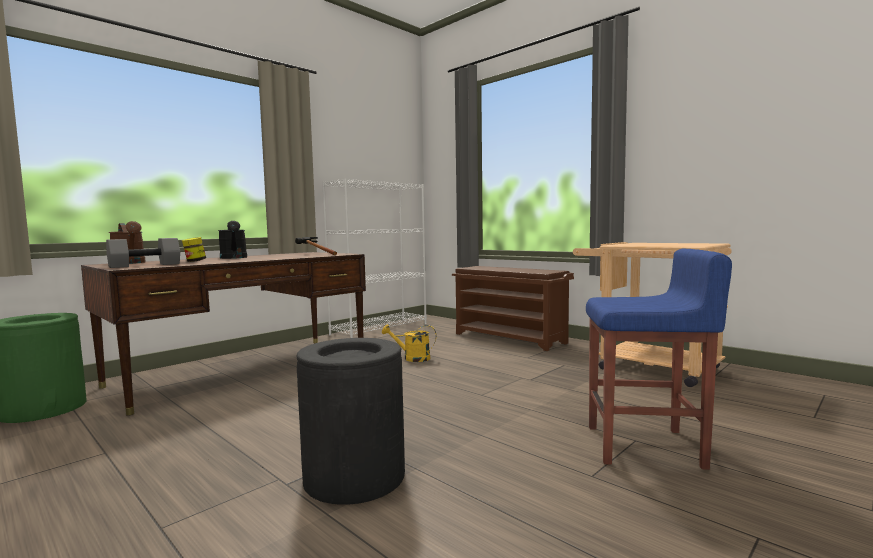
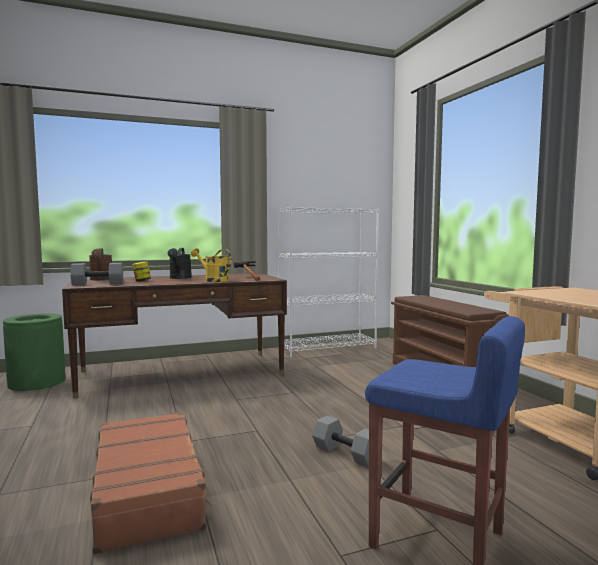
camera: 25 degrees right, 0 degrees up
black trash can [296,338,405,505] -> brown suitcase [90,412,212,555]
yellow watering can [382,325,437,362] -> yellow watering can moved to [191,248,232,282]
none -> grey dumbbell [312,416,369,468]

